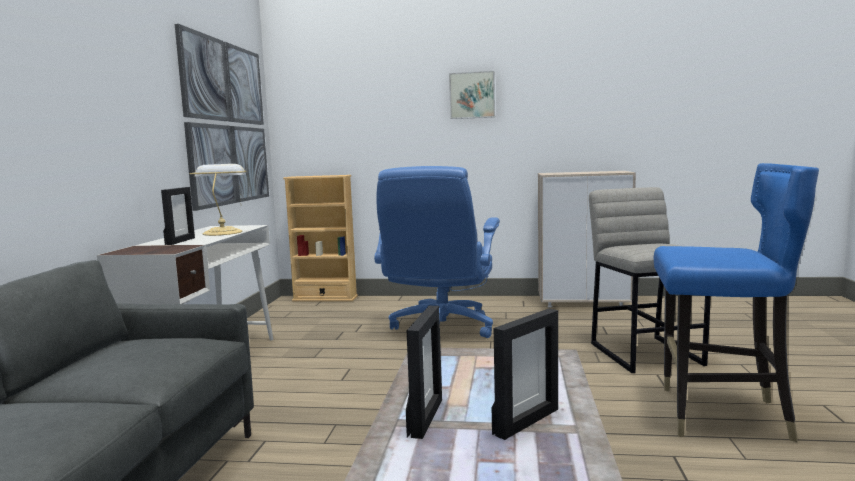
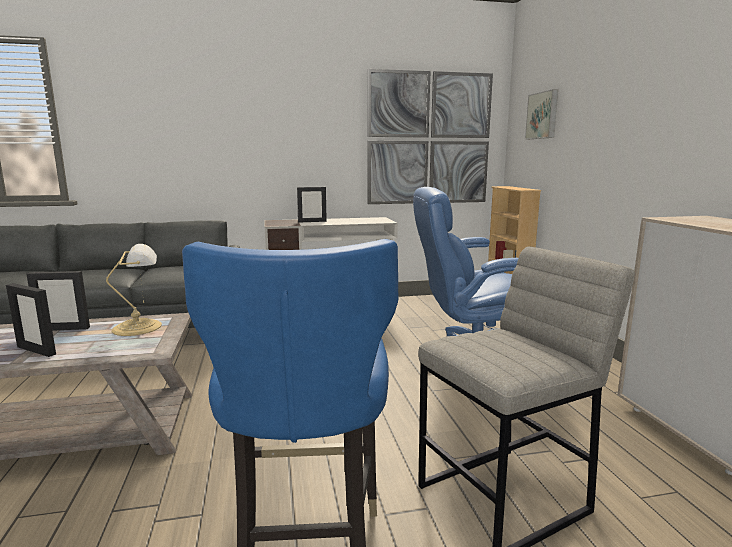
camera: 70 degrees right, 5 degrees up
table lamp [189,164,247,236] -> table lamp moved to [106,244,162,336]
picture [449,71,495,119] -> picture moved to [525,89,558,139]

